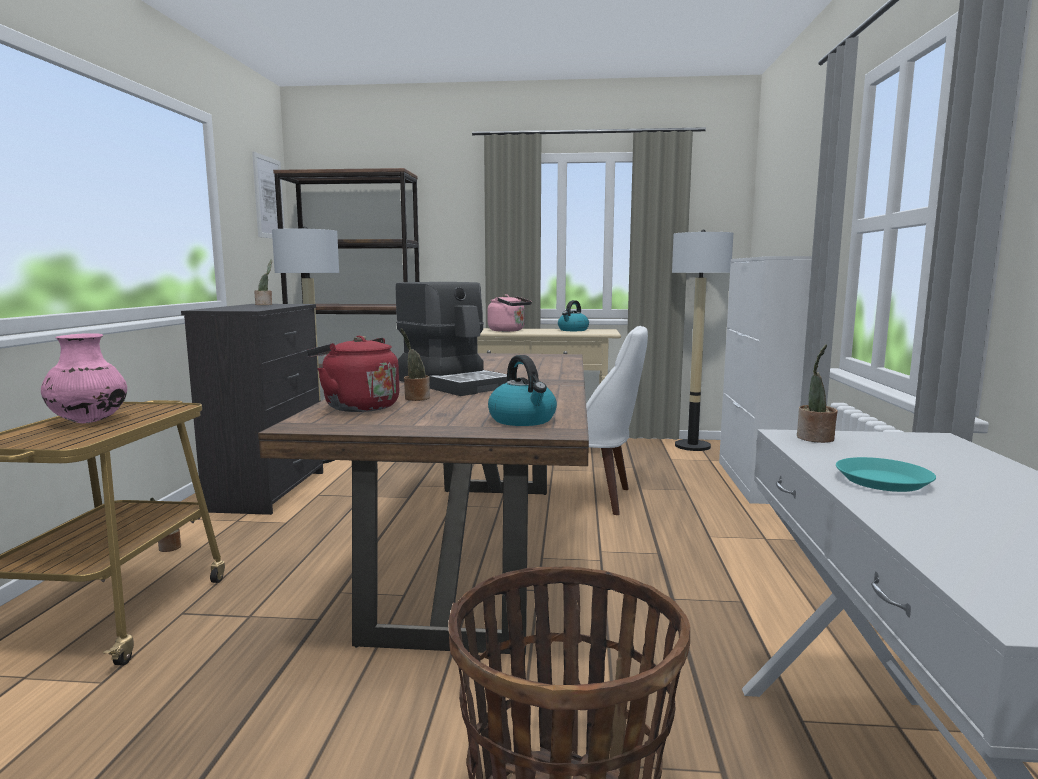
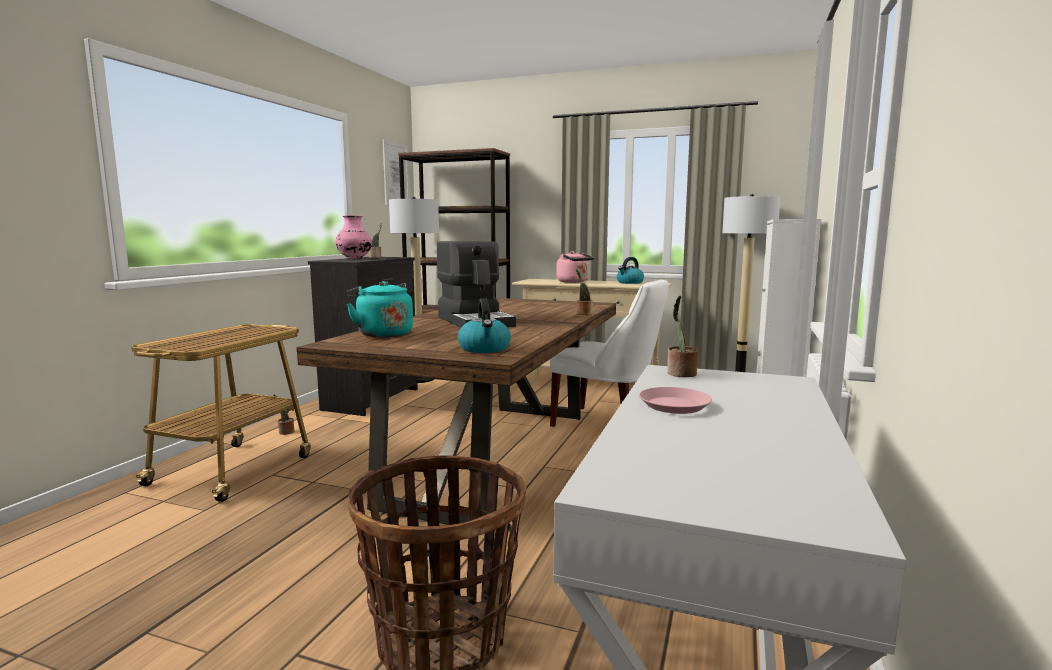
camera: 15 degrees right, 0 degrees up
pink vase [41,333,127,423] -> pink vase moved to [335,215,372,259]
red kettle [307,336,399,412] -> turquoise kettle [347,281,413,337]
potted plant [400,328,430,401] -> potted plant moved to [576,269,593,315]
turquoise plate [836,457,936,492] -> pink plate [639,387,712,414]

